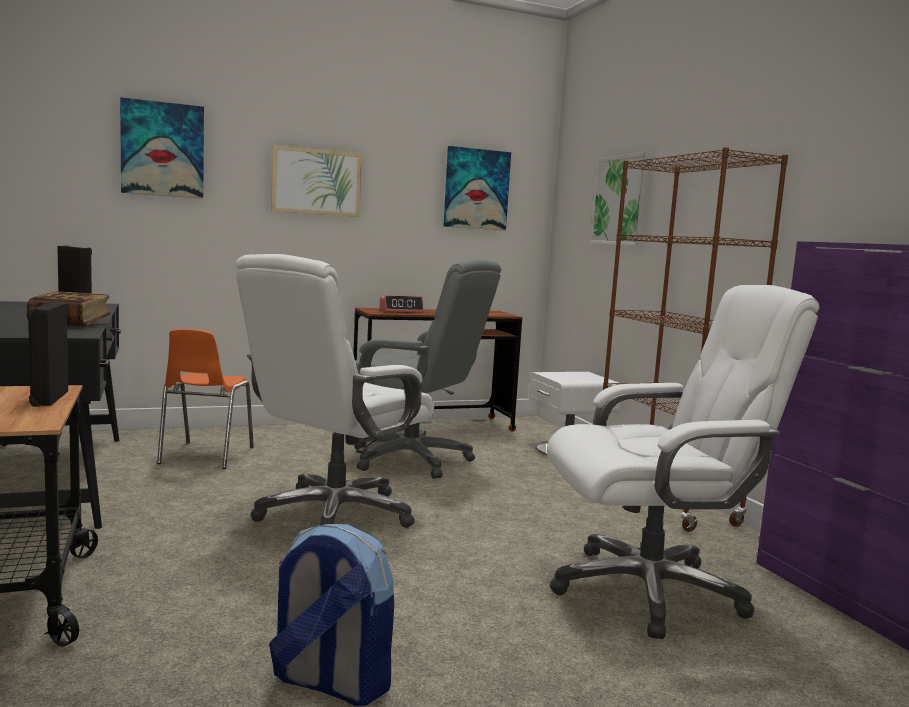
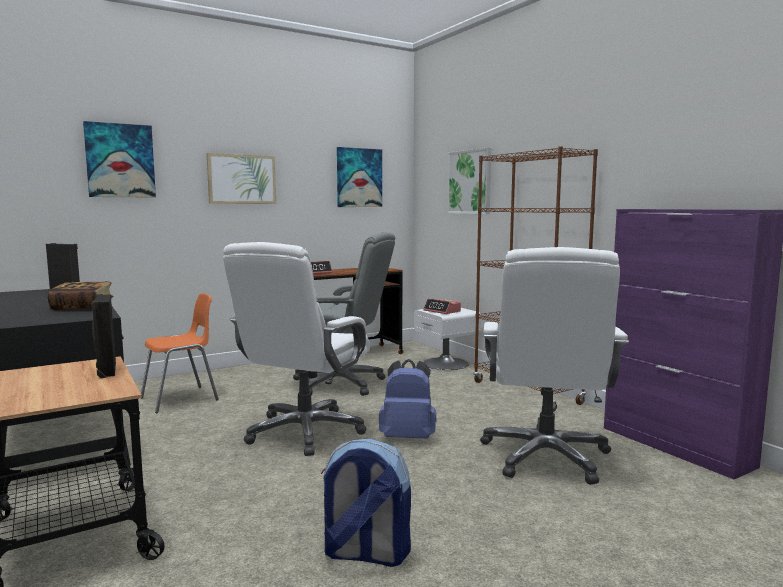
camera: 10 degrees left, 0 degrees up
orange chair [157,329,254,469] -> orange chair turned 120 degrees counterclockwise [141,294,219,413]
white office chair [547,285,819,639] -> white office chair turned 120 degrees clockwise [480,247,629,485]
none -> blue backpack [379,359,437,439]
none -> alarm clock [423,298,461,314]

